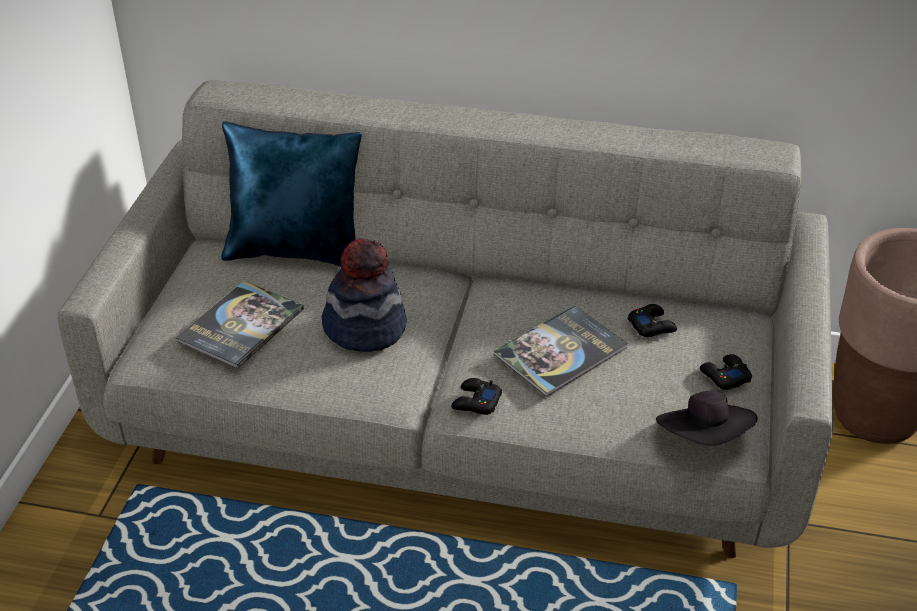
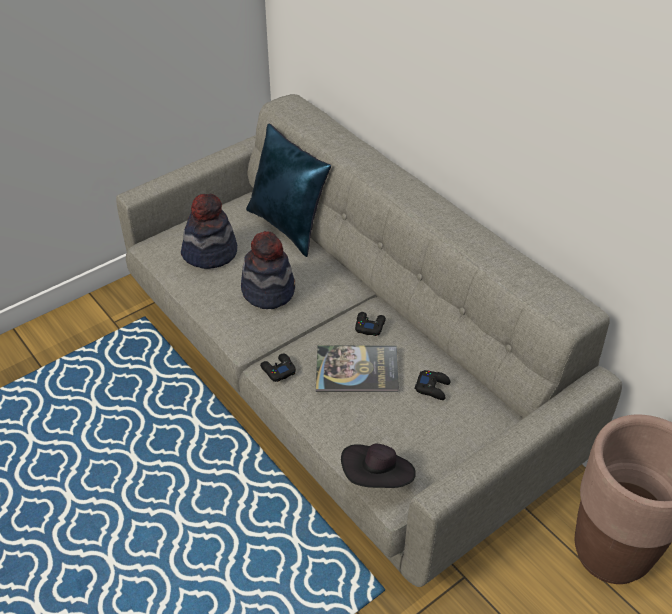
camera: 40 degrees right, 5 degrees up
book [175,281,304,369] -> hat [181,194,237,269]
black game controller [700,354,752,390] -> black game controller moved to [355,312,386,336]

